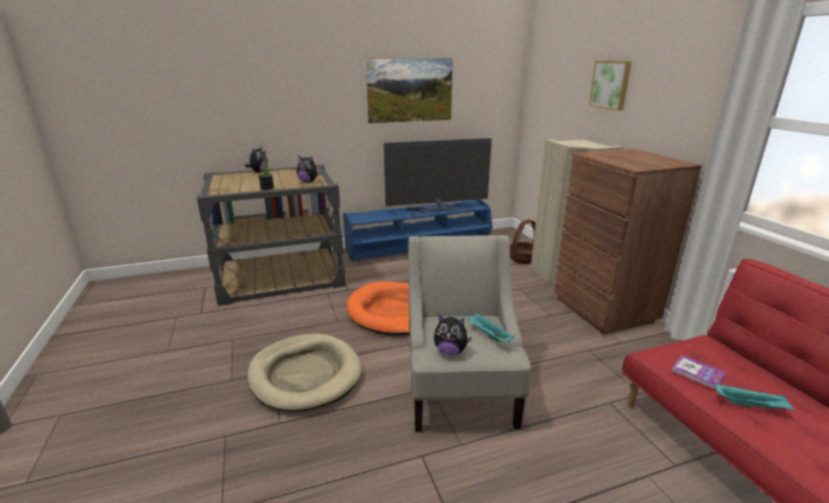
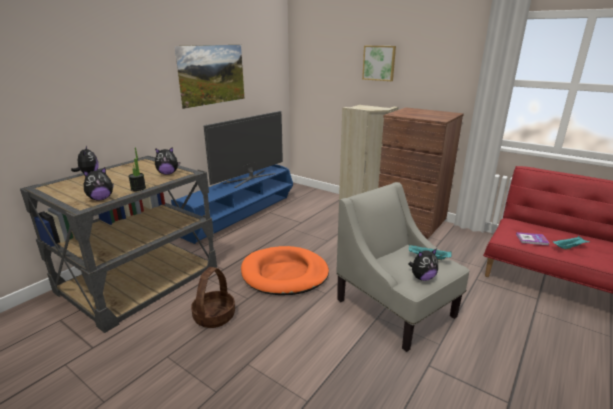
camera: 35 degrees left, 0 degrees up
beige dog bed [247,334,362,412] -> none
basket [510,219,536,264] -> basket moved to [191,267,235,328]
none -> plush toy [83,167,114,201]

